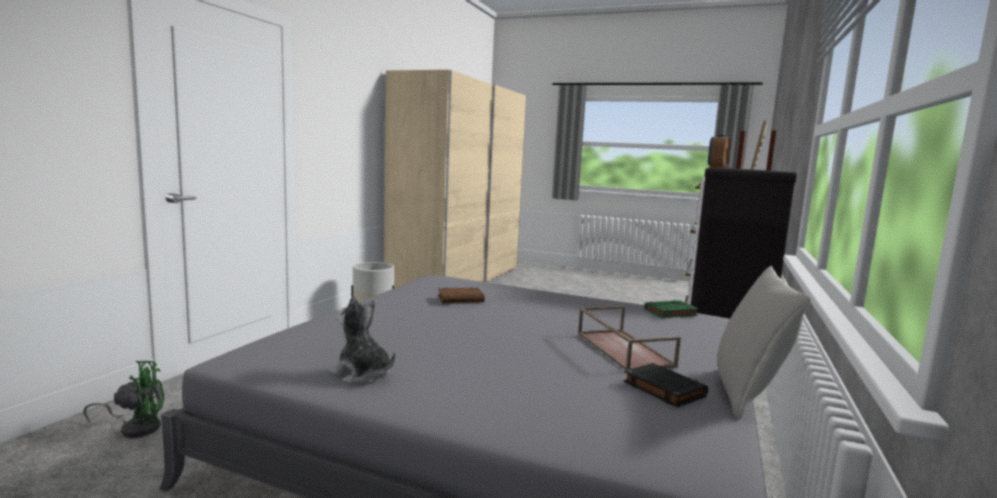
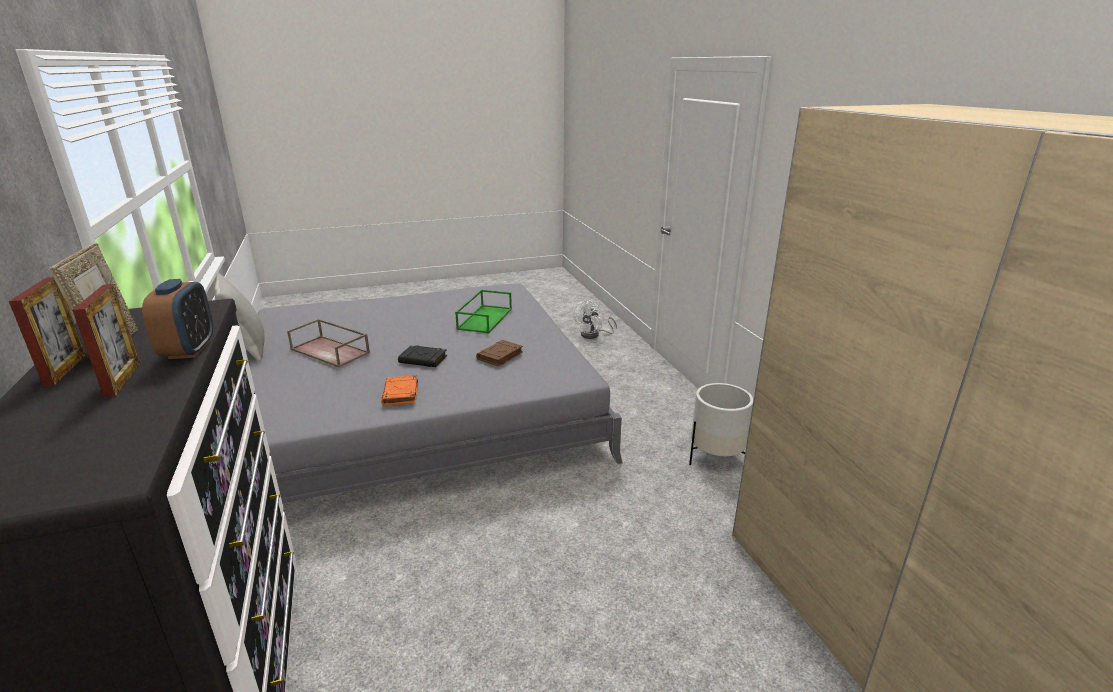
camera: 140 degrees right, 15 degrees up
green fan [83,360,164,438] -> white fan [572,300,617,339]
plush toy [329,296,395,384] -> none
black book [624,363,708,407] -> black book moved to [398,345,447,367]
green book [644,300,699,318] -> none
none -> orange book [381,375,418,406]
none -> green tray [455,290,512,333]

